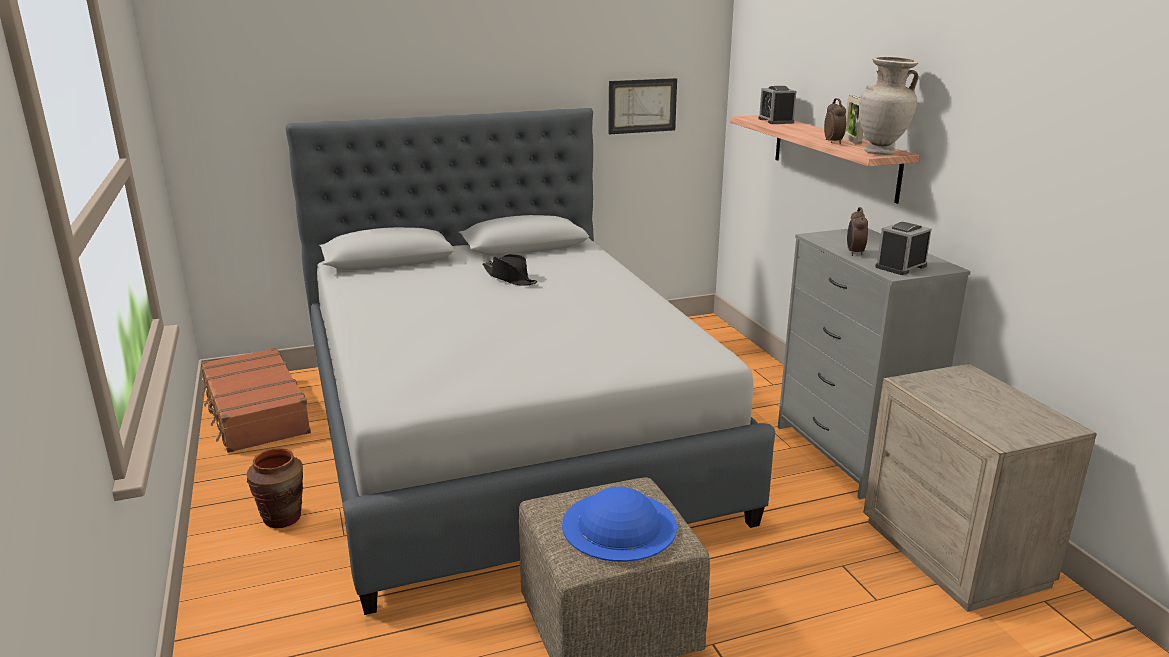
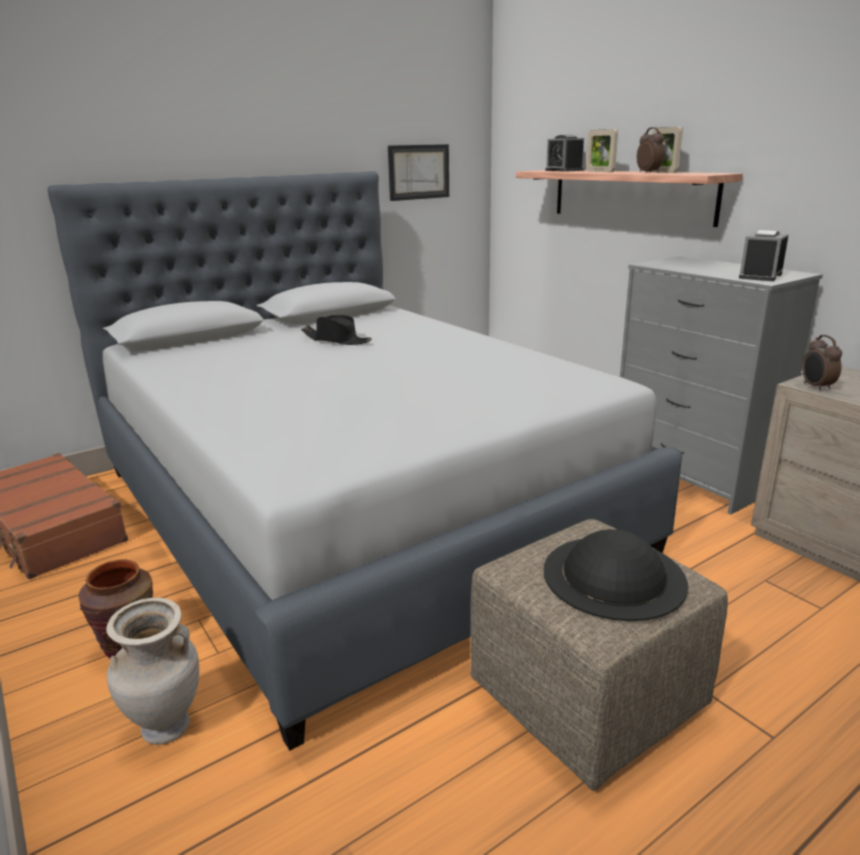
camera: 15 degrees left, 0 degrees up
blue hat [562,487,677,562] -> black hat [544,529,688,621]
alarm clock [847,207,868,256] -> alarm clock moved to [802,335,842,391]
beige vase [859,57,919,155] -> beige vase moved to [106,598,199,745]
none -> picture frame [586,129,618,172]

